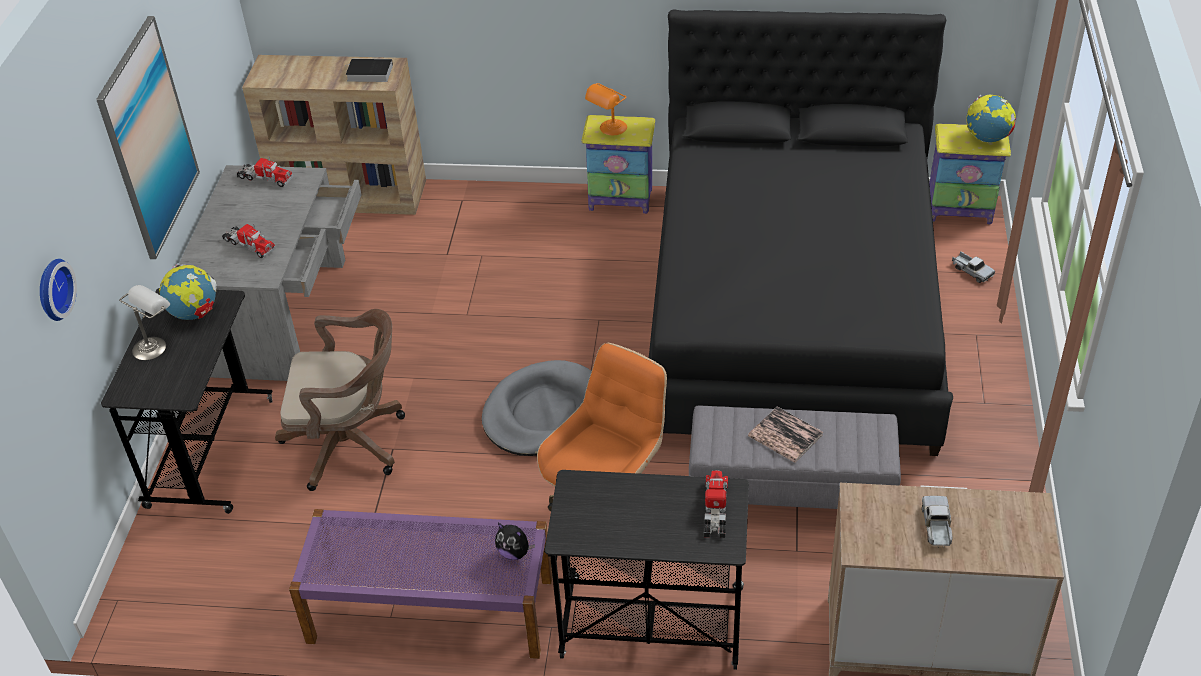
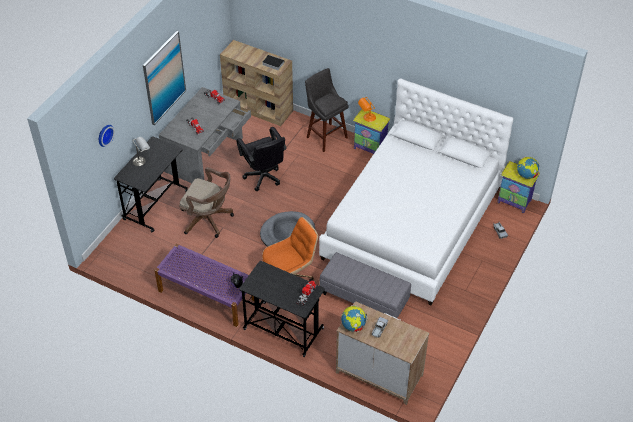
camera: 20 degrees right, 5 degrees up
globe [159,263,217,320] -> globe moved to [341,305,368,332]
black bed [649,9,953,456] -> white bed [319,78,513,306]
book [748,407,823,463] -> none
none -> black office chair [236,127,286,191]
none -> grey stool [305,68,349,152]

